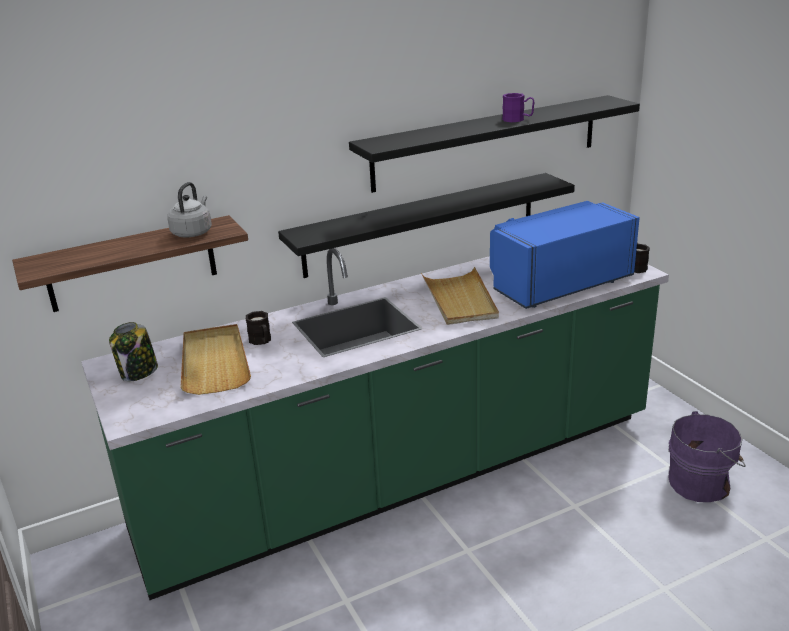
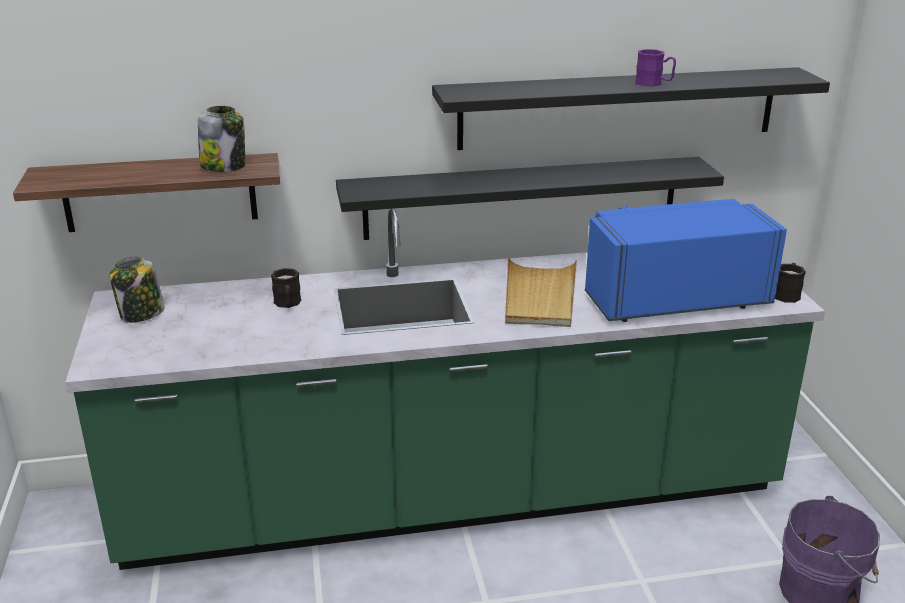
camera: 15 degrees right, 0 degrees up
grey kettle [167,182,212,237] -> jar [198,106,245,172]
beige tray [180,324,251,395] -> none

